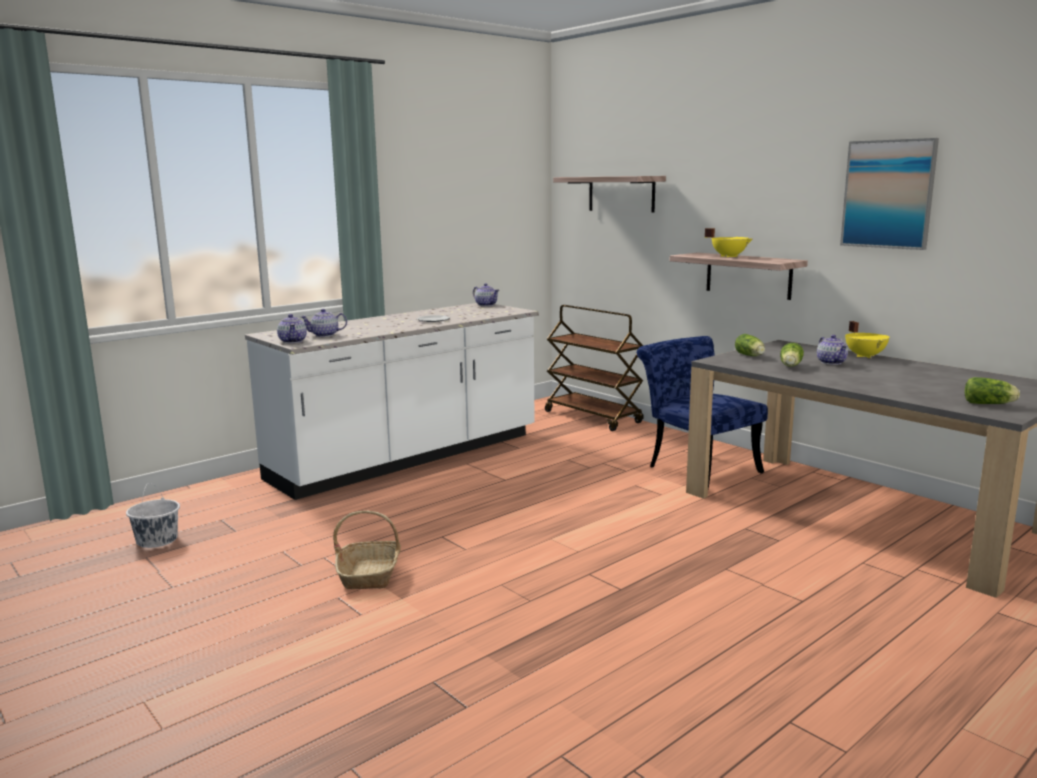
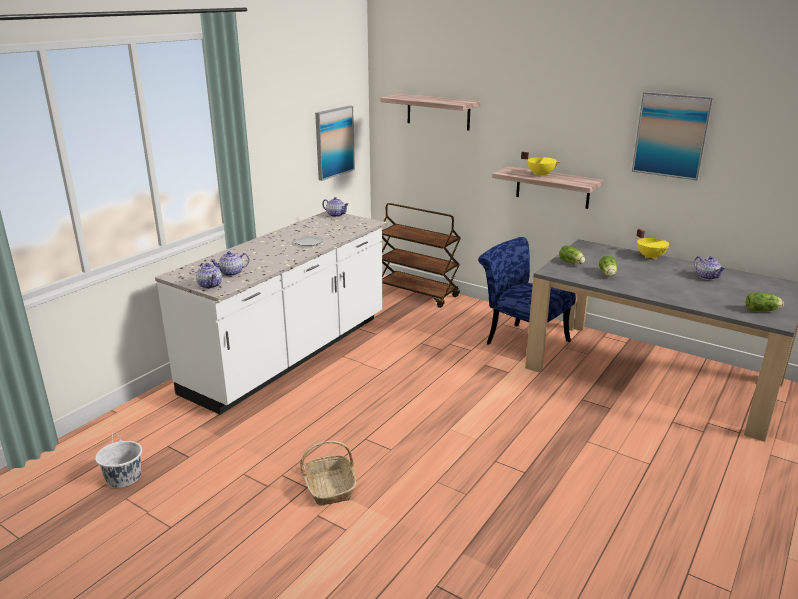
camera: 15 degrees left, 10 degrees up
teapot [817,335,848,365] -> teapot moved to [694,256,726,280]
none -> picture [315,105,355,181]

